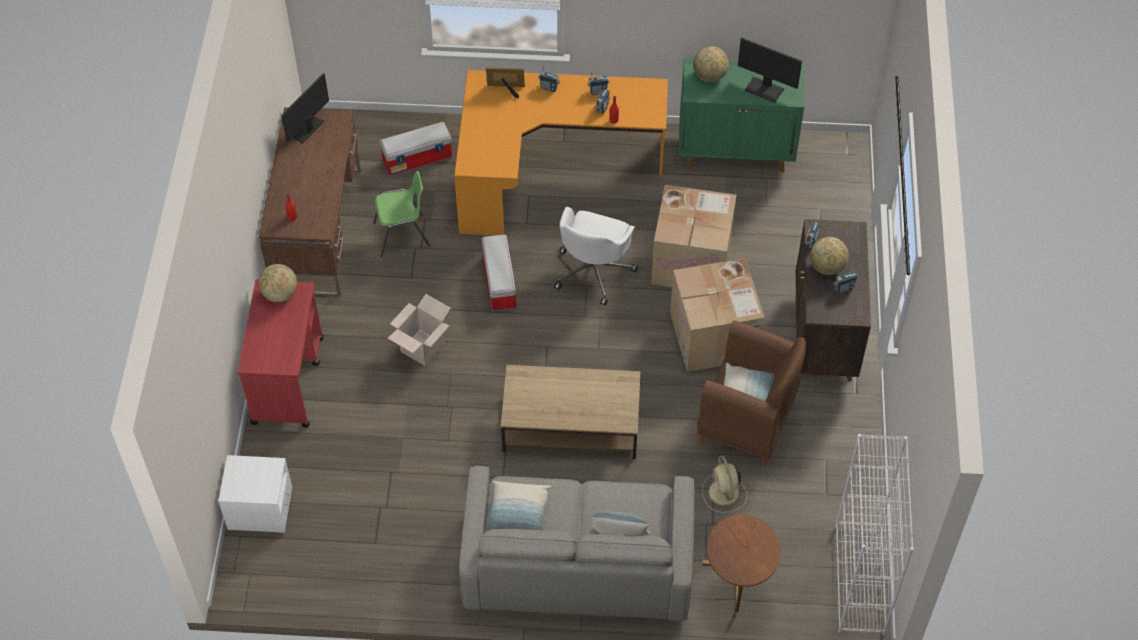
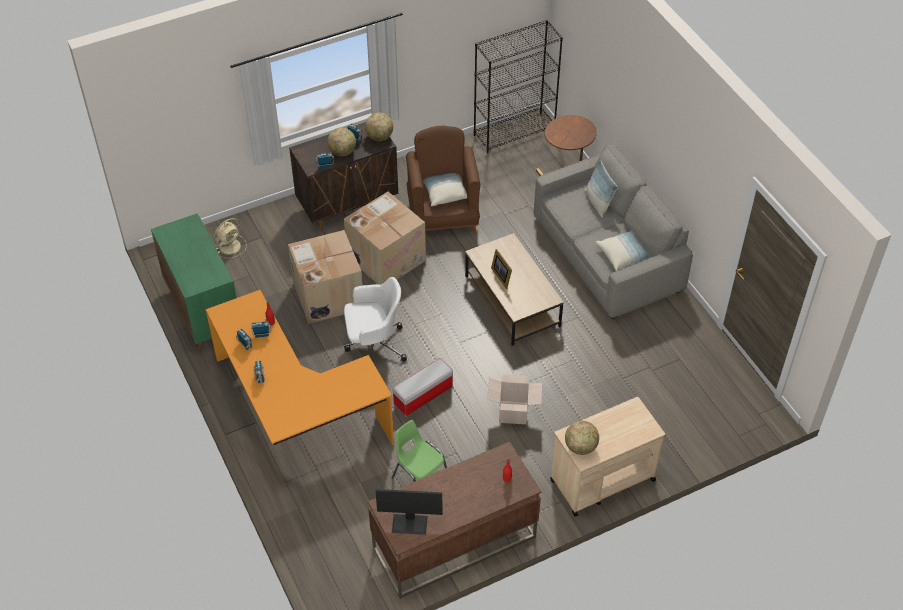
camera: 120 degrees left, 5 degrees down
white nightstand [218,455,293,533] -> none
red cart [238,280,324,427] -> beige cart [550,397,665,517]
storage box [379,122,452,176] -> none
picture frame [486,67,525,99] -> picture frame moved to [491,249,512,289]
globe [693,46,729,82] -> globe moved to [365,113,393,141]
beige fan [702,456,747,513] -> beige fan moved to [213,218,247,258]
monitor [738,37,802,103] -> none
white bookcase [835,434,914,636] -> black bookcase [474,20,563,154]

